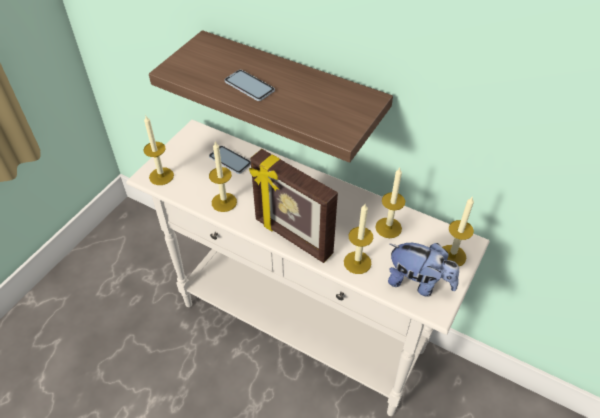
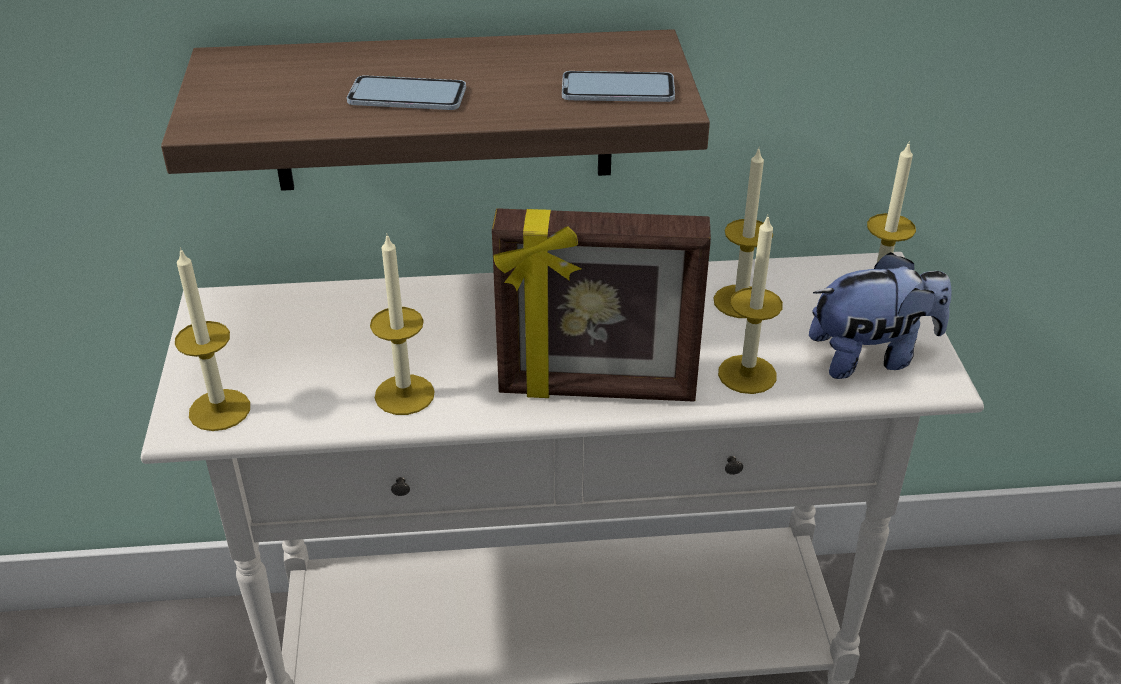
camera: 35 degrees left, 10 degrees down
phone [209,146,251,174] -> phone moved to [562,71,675,102]

